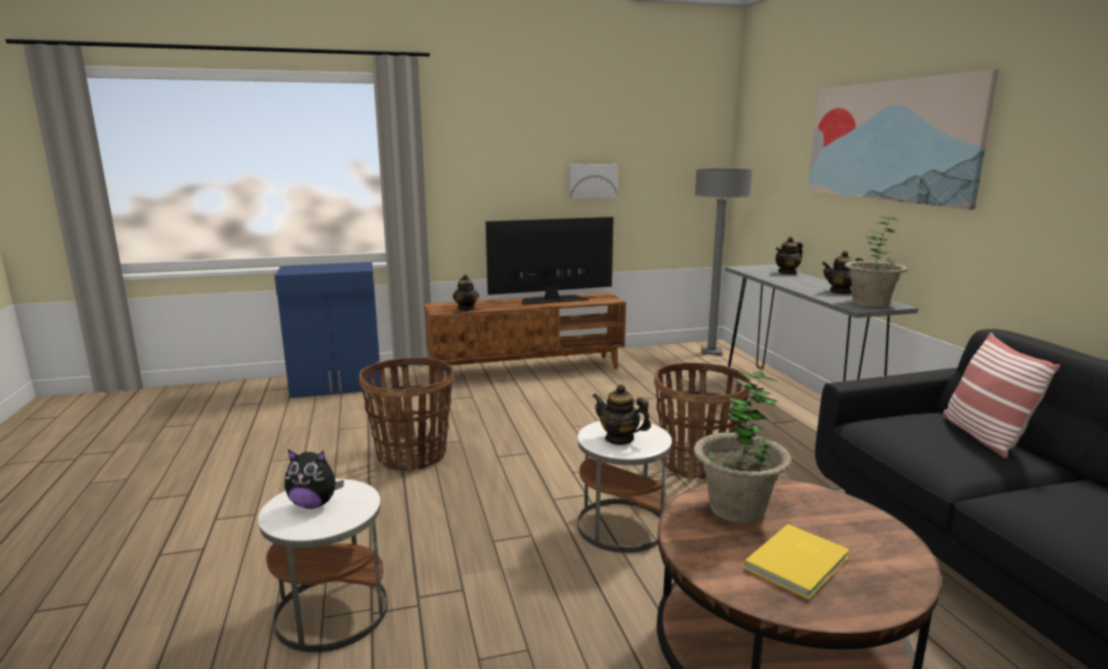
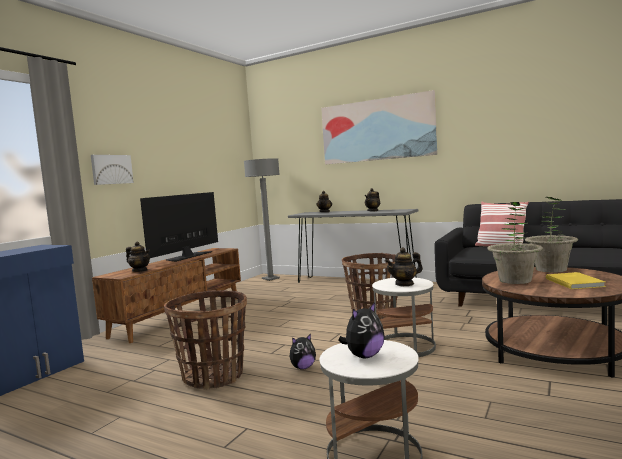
camera: 45 degrees left, 10 degrees down
picture [569,164,618,199] -> picture moved to [91,155,134,185]
potted plant [844,214,908,307] -> potted plant moved to [525,197,578,273]
none -> plush toy [290,334,316,370]

